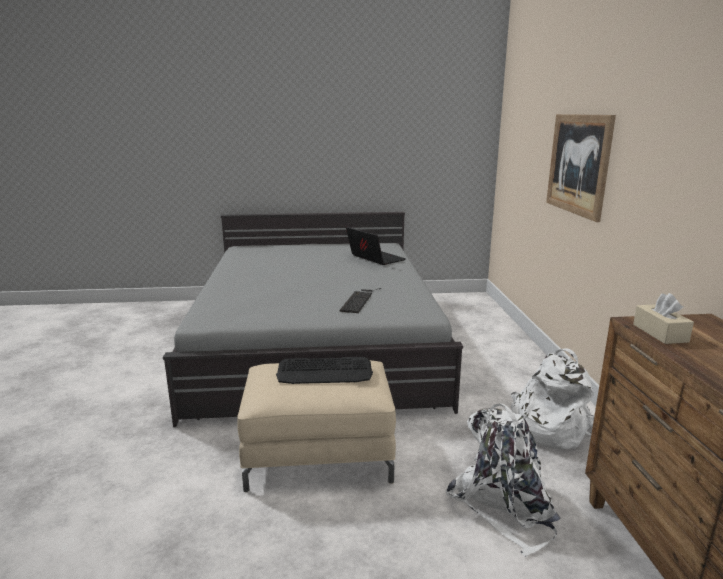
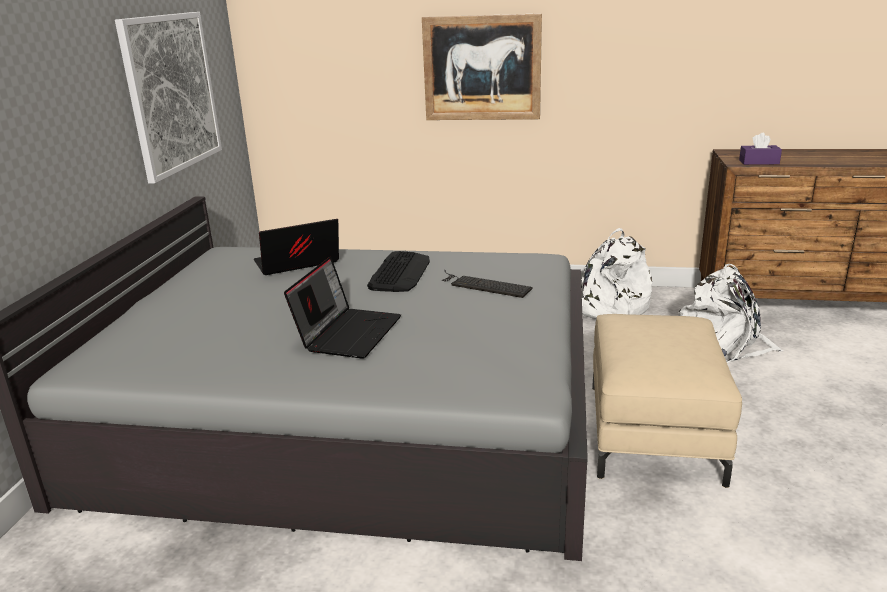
camera: 75 degrees left, 5 degrees up
keyboard [276,357,373,384] -> keyboard moved to [367,251,430,292]
beige tissue box [633,293,694,344] -> purple tissue box [739,133,782,165]
none -> picture [115,12,222,183]
none -> laptop [284,256,401,359]

